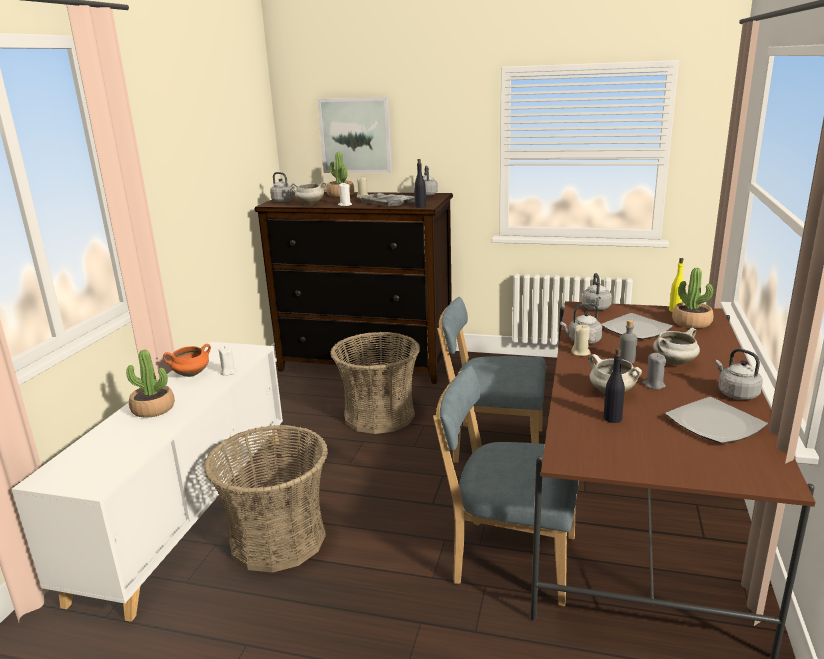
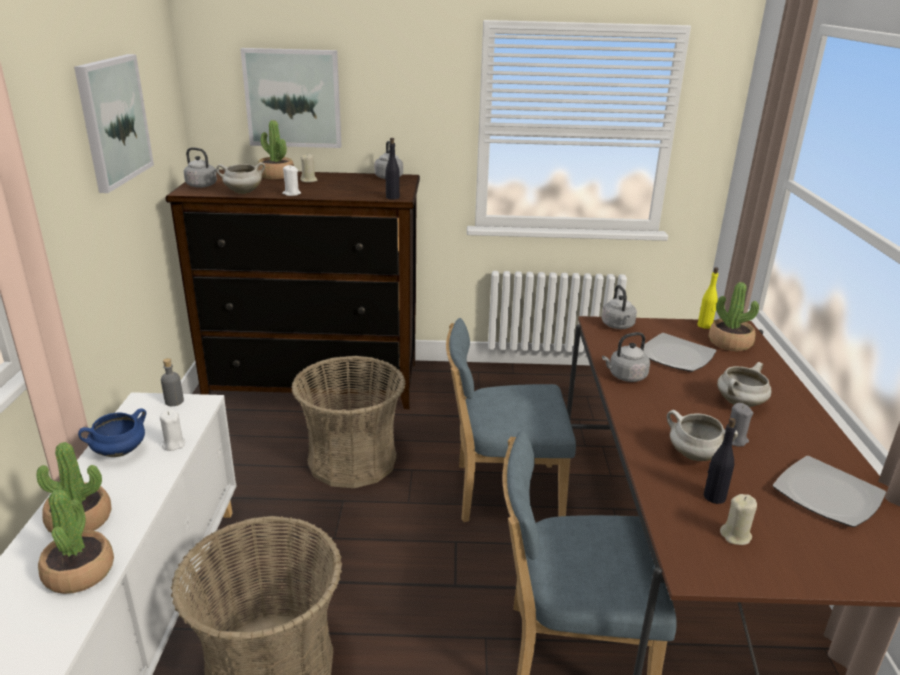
camera: 15 degrees left, 5 degrees up
orange cooking pot [163,344,211,377] -> blue cooking pot [78,408,146,457]
grey tray [359,193,427,207] -> none
beige candle [572,324,591,356] -> beige candle moved to [720,494,757,545]
grey bottle [620,319,637,363] -> grey bottle moved to [161,358,184,406]
grey kettle [715,349,763,400] -> none
none -> potted plant [38,489,114,594]
none -> picture [74,54,154,193]

